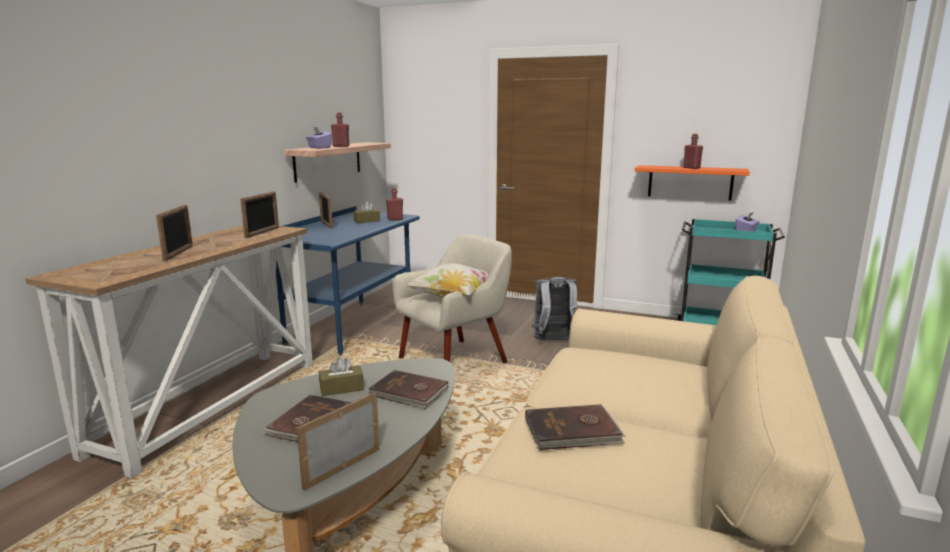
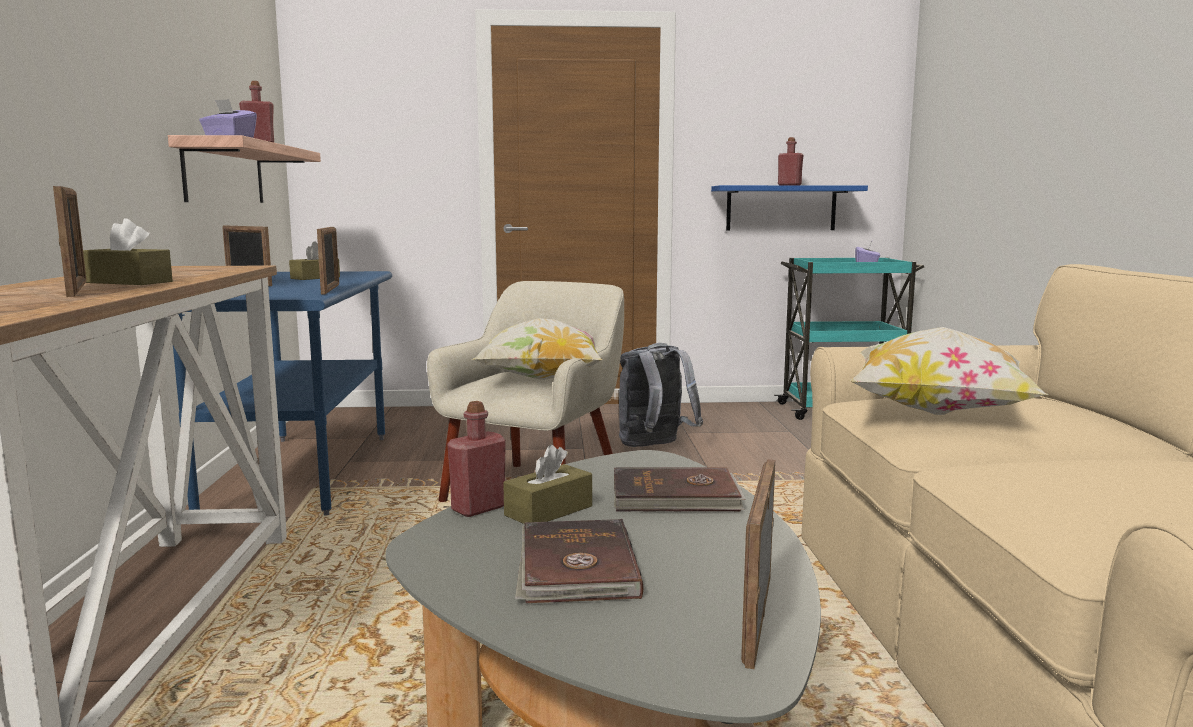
camera: 25 degrees left, 5 degrees down
picture frame [240,191,279,238] -> picture frame moved to [317,227,339,295]
red bottle [386,188,403,221] -> red bottle moved to [447,401,506,517]
brown book [525,404,625,450] -> none
orange shelf [635,165,750,201] -> blue shelf [711,185,868,230]
none -> brown tissue box [83,218,173,285]
none -> pillow [849,327,1049,415]

